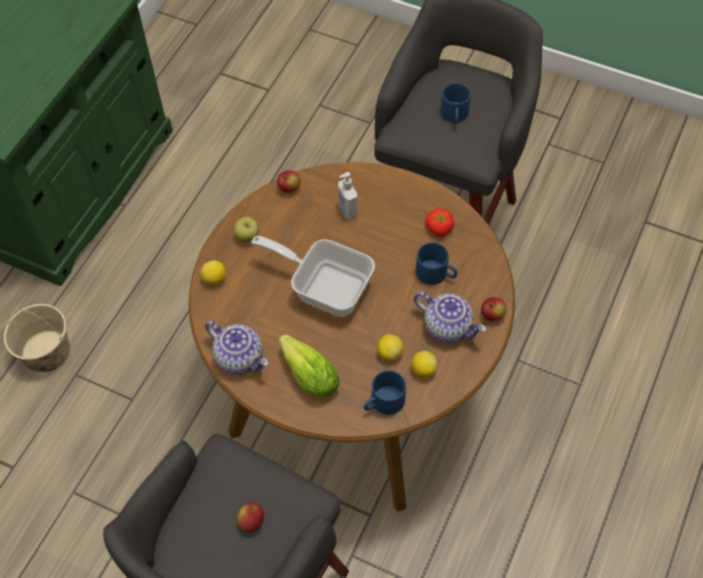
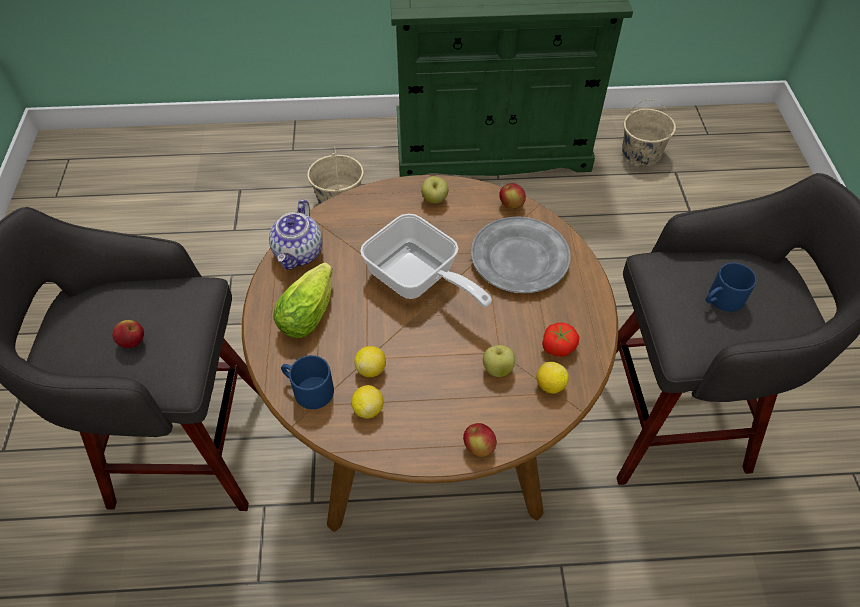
camera: 60 degrees right, 5 degrees down
lemon [200,260,226,285] -> lemon moved to [536,362,569,394]
frying pan [251,236,375,317] -> frying pan turned 135 degrees clockwise [360,213,492,307]
soap dispenser [338,172,358,220] -> grey plate [471,216,571,293]
teapot [414,291,486,343] -> none
blue mug [416,242,458,285] -> apple [483,345,515,377]
none -> beige bucket [622,100,676,165]

